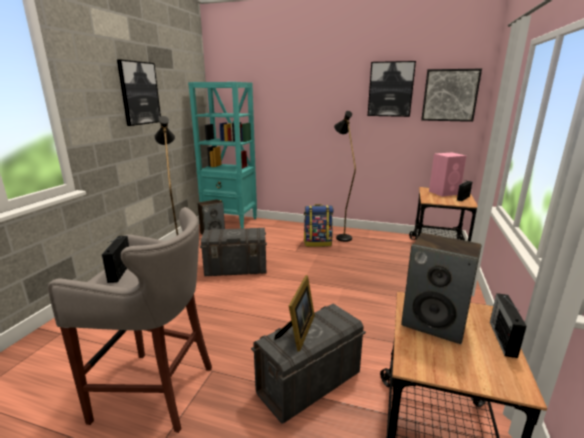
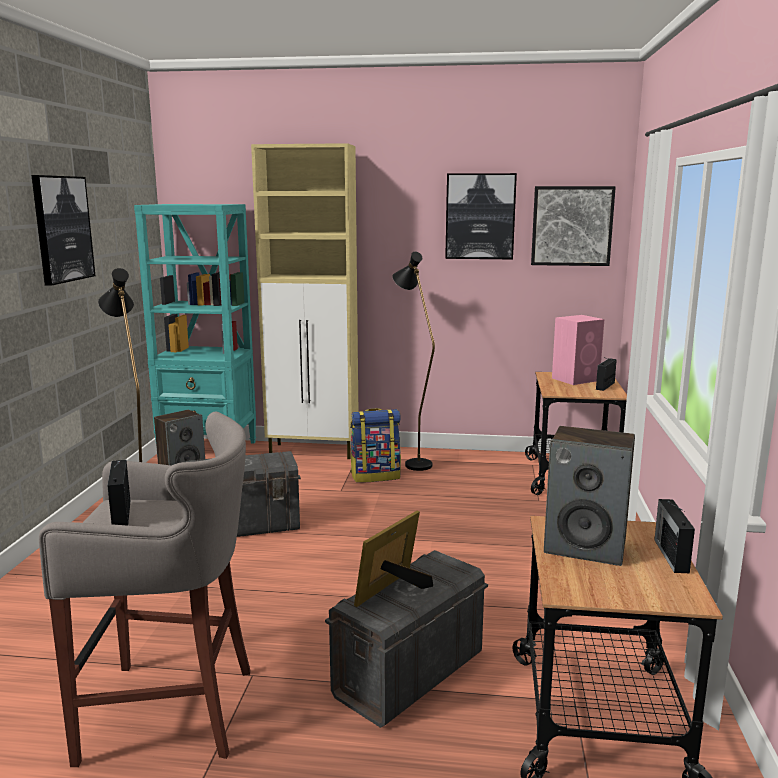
camera: 10 degrees left, 5 degrees down
picture frame [274,275,315,352] -> picture frame turned 150 degrees counterclockwise [354,511,433,607]
none -> beige cabinet [251,143,358,459]

